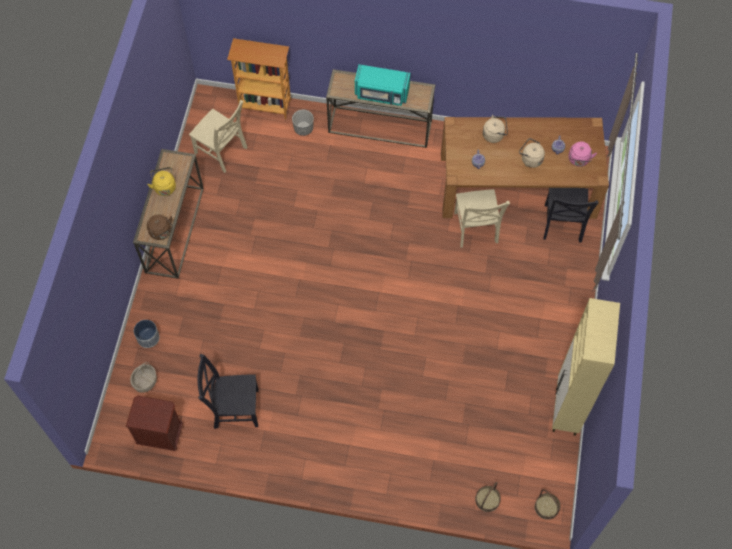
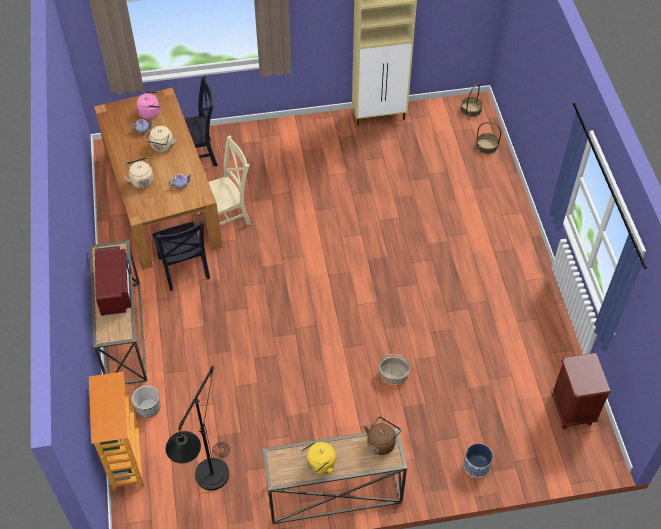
camera: 110 degrees left, 10 degrees down
basket [130,362,157,393] -> basket moved to [379,354,410,384]
beige chair [189,100,247,173] -> black floor lamp [166,366,230,490]
black chair [197,354,259,429] -> black chair moved to [152,221,210,291]
turquoise microwave [355,64,410,106] -> red microwave [95,246,131,316]

